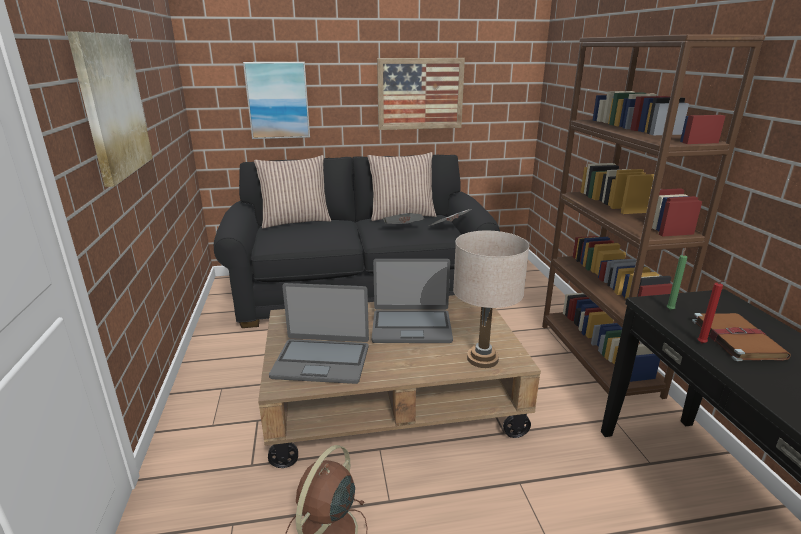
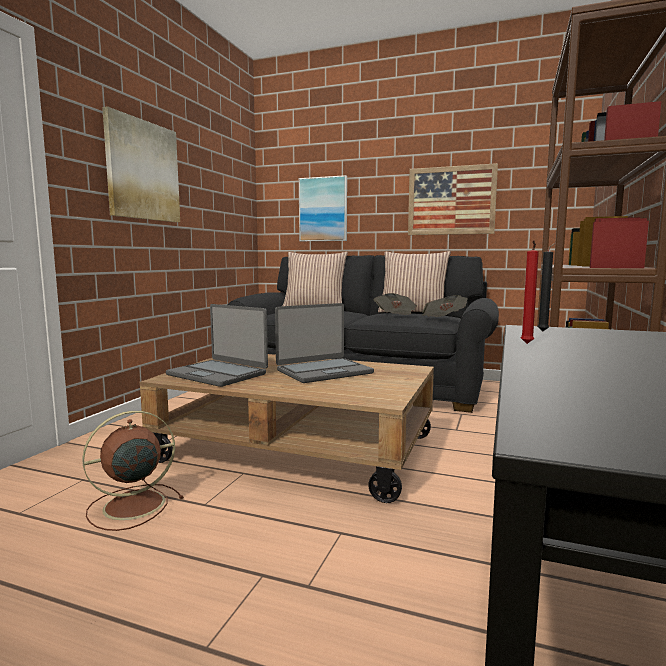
camera: 30 degrees right, 15 degrees down
laptop [372,259,453,343] -> laptop turned 60 degrees counterclockwise [275,303,374,383]
beige table lamp [453,231,529,368] -> none
green candle [667,248,687,310] -> black candle [537,243,555,331]
brown book [692,313,791,361] -> none

